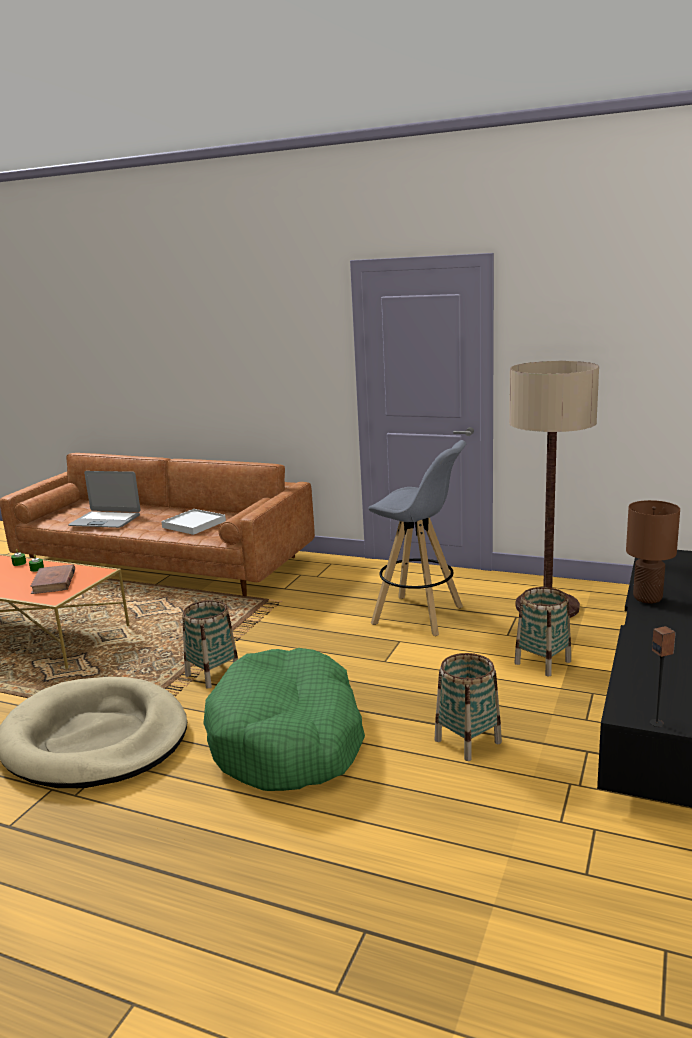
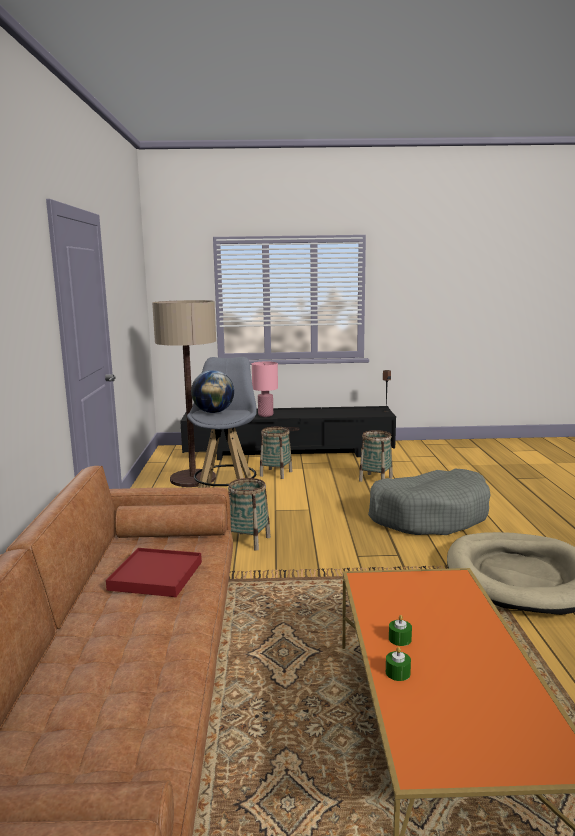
camera: 115 degrees left, 5 degrees down
brown book [30,564,75,594] -> none
laptop [68,471,140,528] -> none
white tray [161,509,226,535] -> red tray [106,548,202,597]
basket [182,600,238,689] -> basket moved to [228,478,271,551]
green dog bed [203,648,365,791] -> grey dog bed [368,468,490,535]
brown table lamp [626,500,680,604] -> pink table lamp [252,362,278,417]
none -> globe [191,370,234,413]

